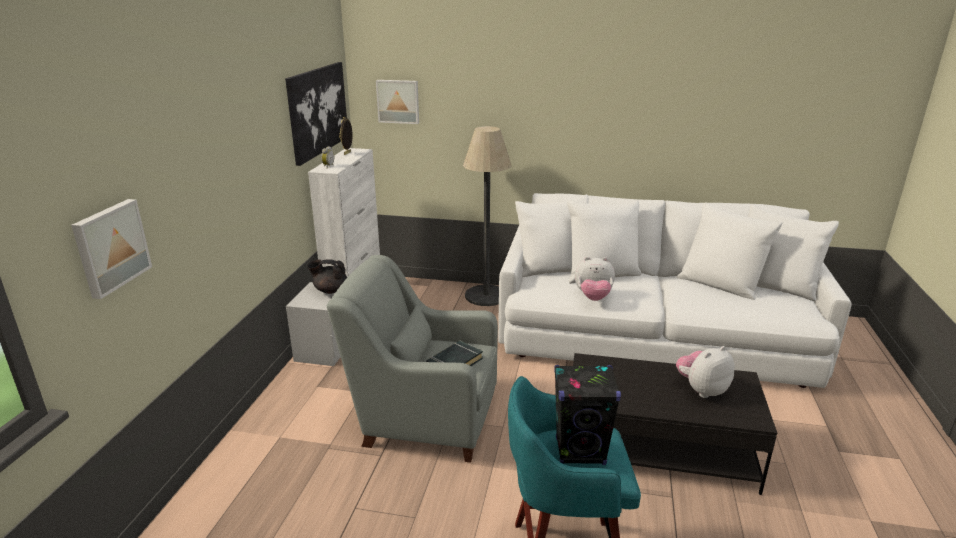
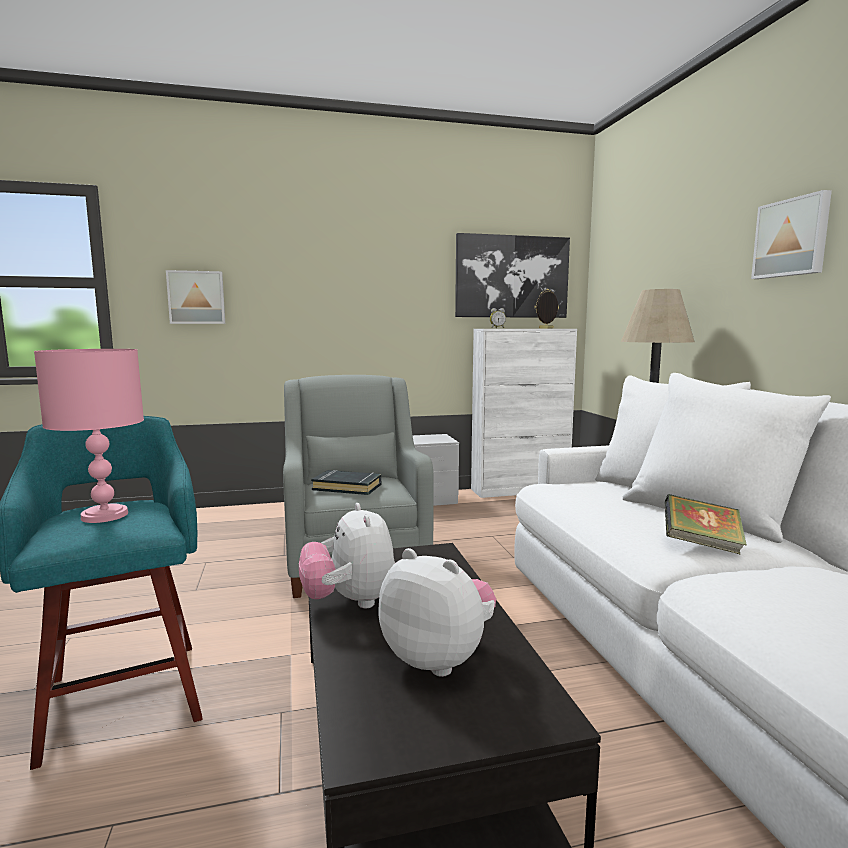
camera: 65 degrees right, 15 degrees down
black teapot [307,259,347,294] -> none
picture [376,80,419,124] -> picture moved to [751,190,832,279]
black speaker [554,365,621,465] -> pink table lamp [34,349,144,523]
plush toy [575,257,615,301] -> plush toy moved to [299,503,395,608]
none -> book [665,494,747,554]

